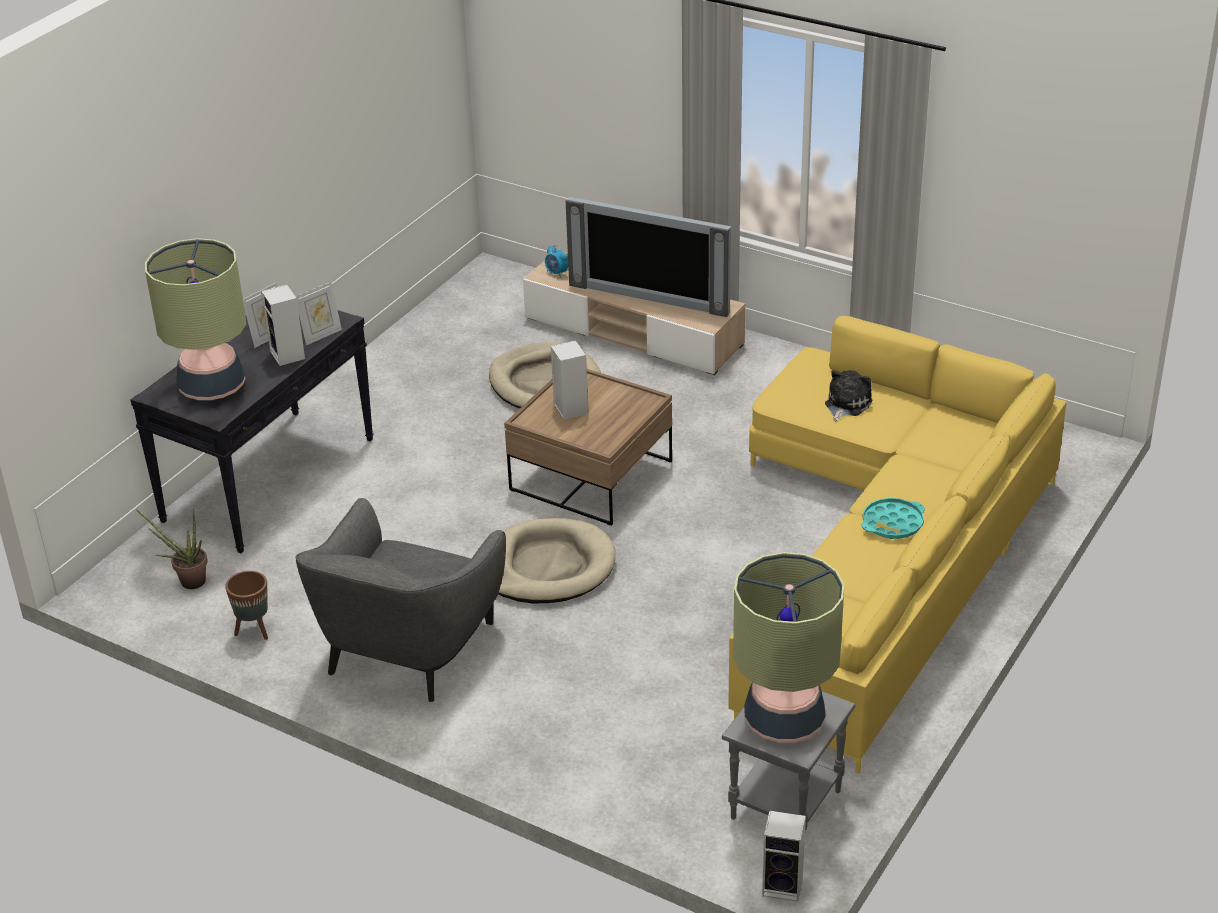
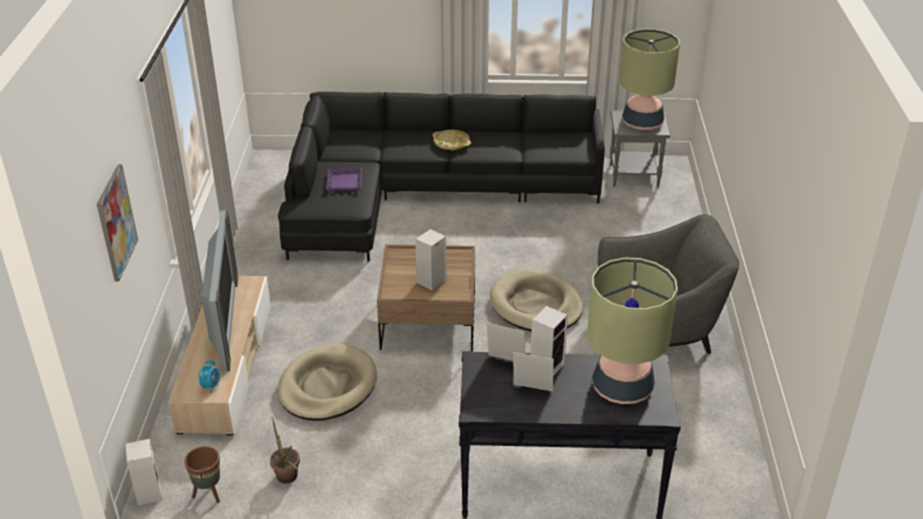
camera: 120 degrees left, 0 degrees up
potted plant [136,509,207,589] -> potted plant moved to [270,417,300,484]
brown planter [225,571,268,640] -> brown planter moved to [184,446,220,503]
yellow sofa [728,316,1067,774] -> black sofa [278,92,605,261]
speaker [762,810,806,902] -> speaker moved to [126,439,162,505]
plush toy [825,370,872,421] -> purple tray [326,168,362,191]
turquoise tray [862,498,925,539] -> yellow tray [433,130,471,151]
none -> picture [97,164,138,282]

